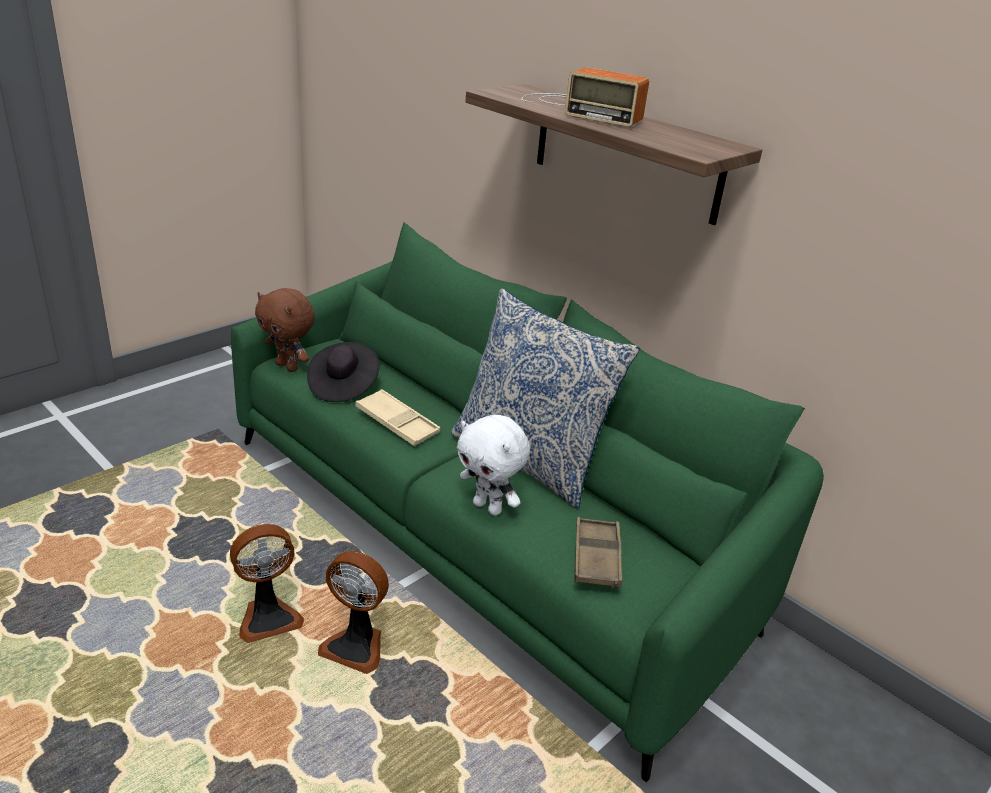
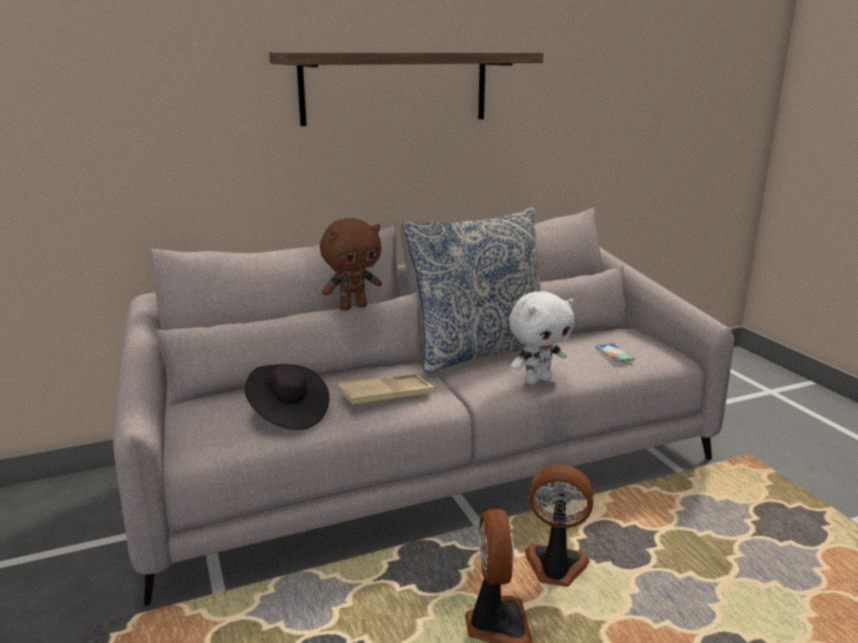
camera: 65 degrees left, 10 degrees down
green sofa [231,222,824,782] -> grey sofa [113,207,734,606]
brown plush toy [255,288,315,372] -> brown plush toy moved to [320,218,382,311]
fan [318,551,389,674] -> fan turned 120 degrees counterclockwise [525,465,594,587]
radio [522,67,649,127] -> none
brown tray [574,517,622,588] -> phone [595,343,635,362]

